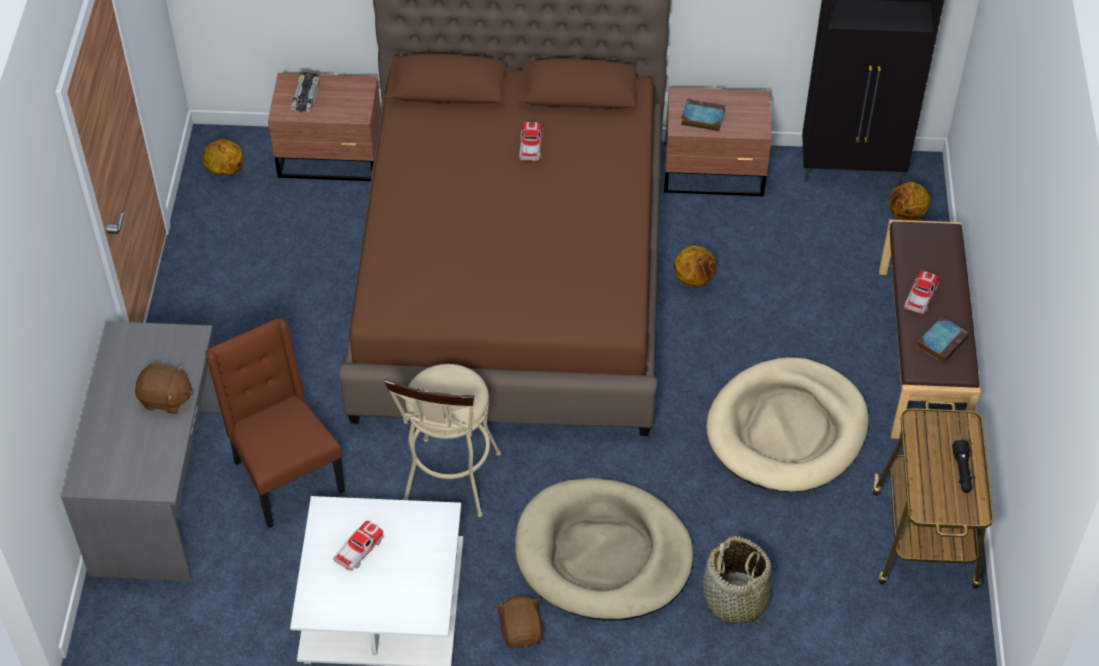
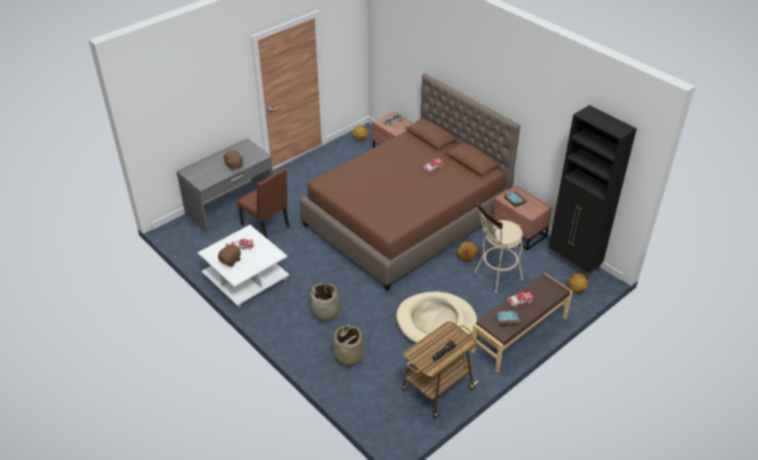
camera: 45 degrees right, 10 degrees down
brown chair [205,318,345,528] -> brown chair turned 120 degrees clockwise [237,168,290,239]
beige stool [384,364,501,517] -> beige stool moved to [474,202,523,293]
brown plush toy [496,595,544,648] -> brown plush toy moved to [218,243,241,267]
beige dog bed [515,478,693,621] -> basket [309,283,345,321]

